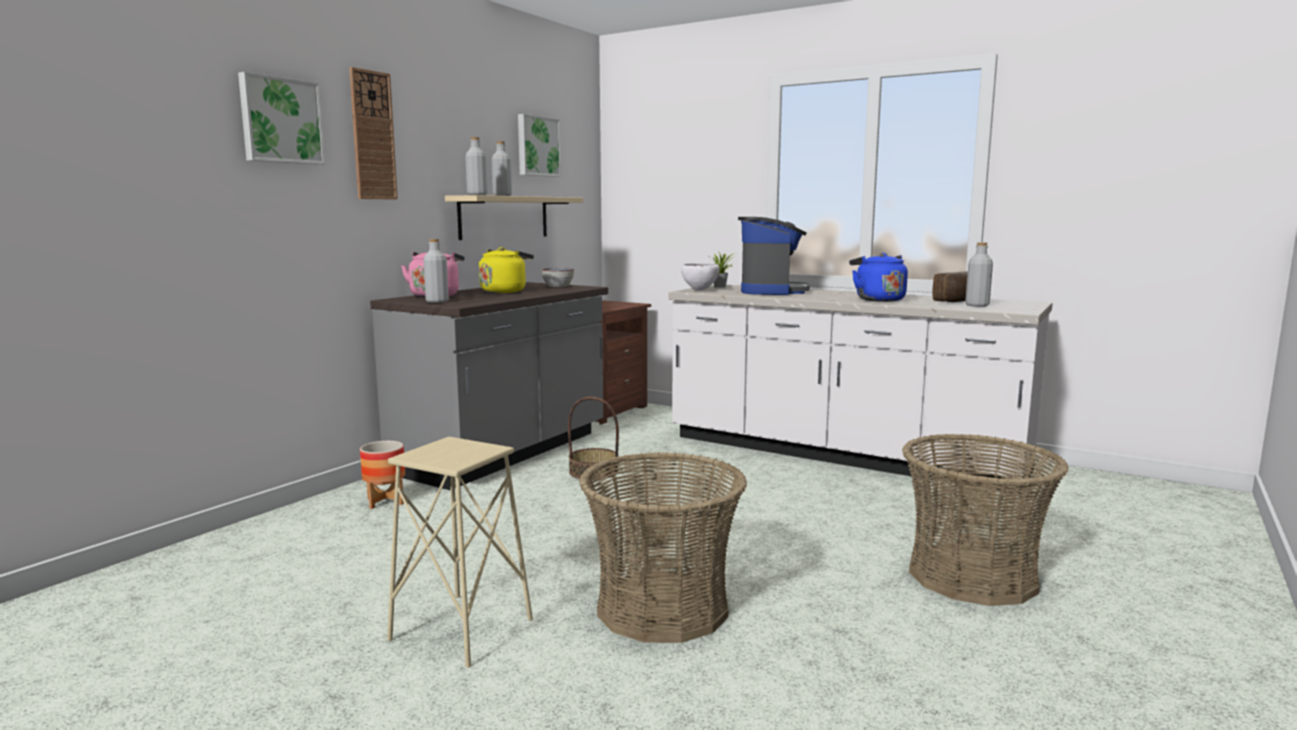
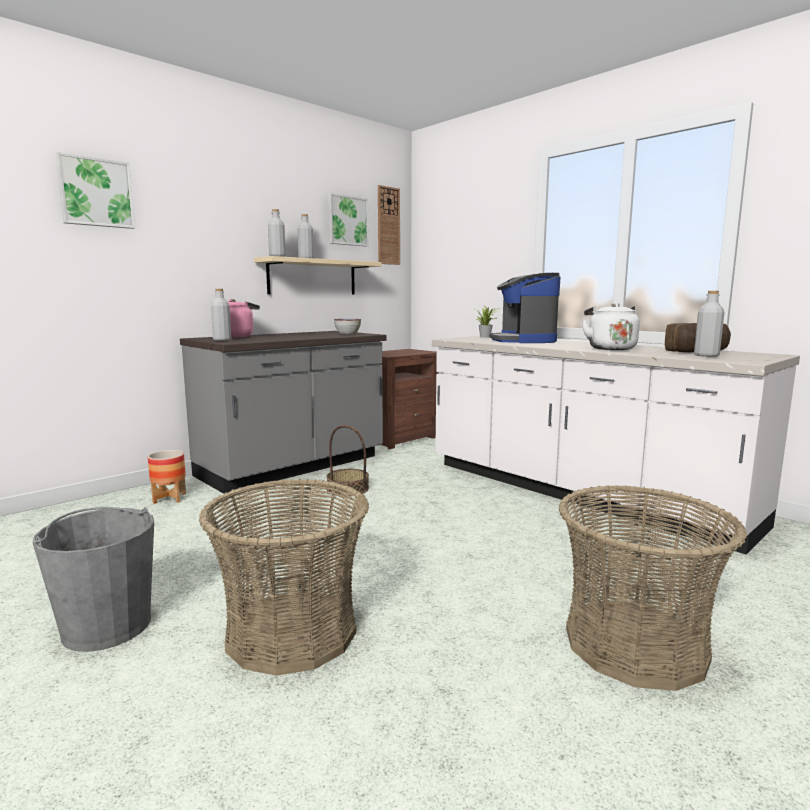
camera: 15 degrees right, 0 degrees up
wall clock [349,67,398,200] -> wall clock moved to [378,185,400,265]
beige stool [387,437,533,668] -> grey bucket [32,507,154,652]
yellow kettle [479,247,534,293] -> none
white bowl [681,263,719,291] -> none
coffee machine [738,217,810,295] -> coffee machine turned 150 degrees clockwise [489,273,561,343]
blue kettle [849,253,908,302] -> white kettle [582,303,640,350]

